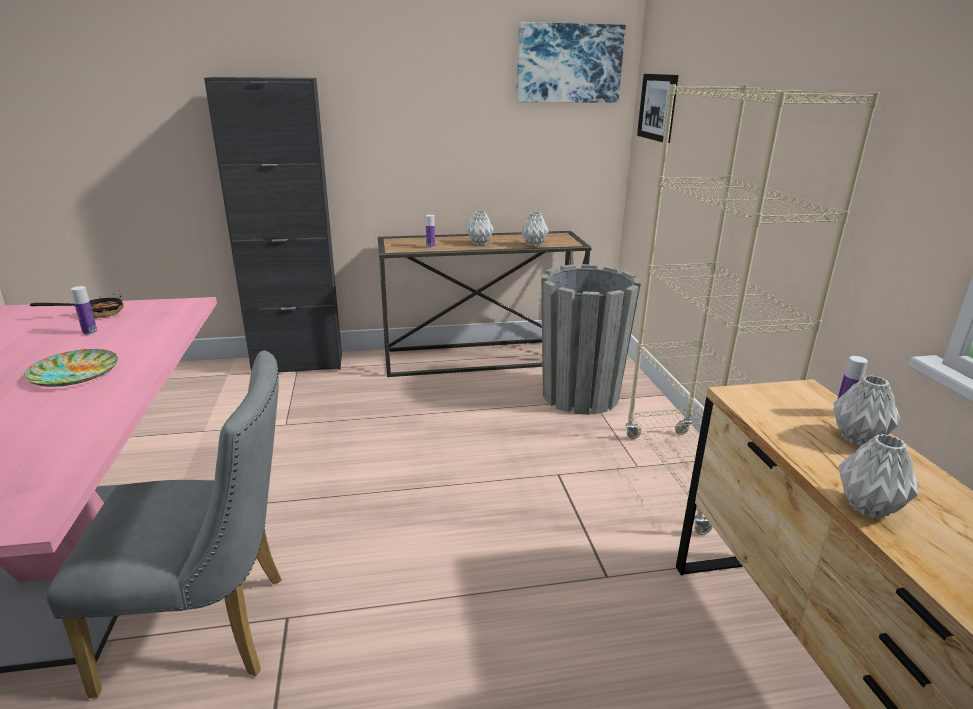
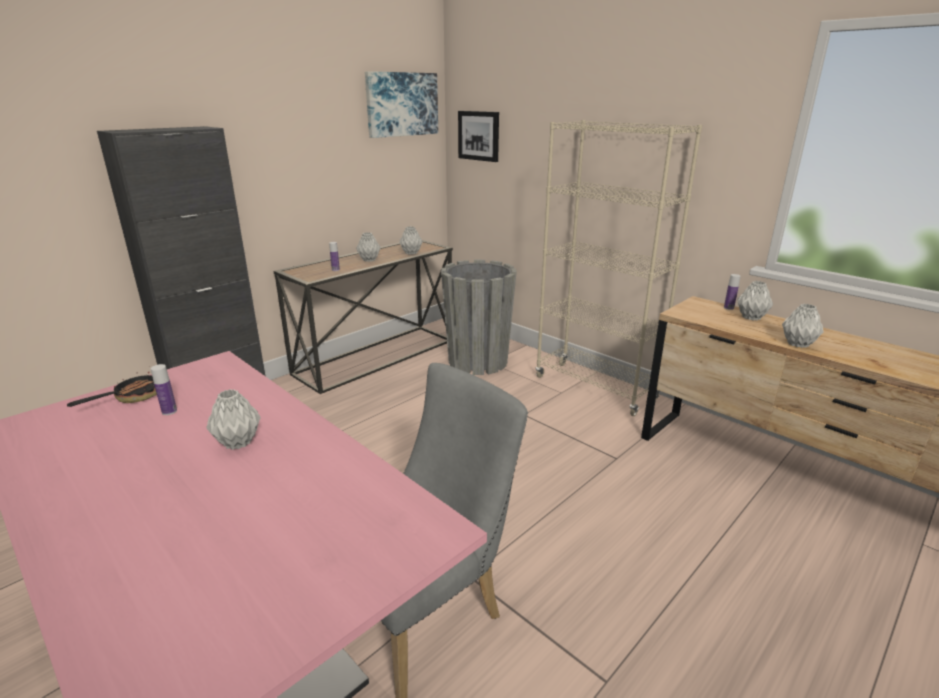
camera: 35 degrees left, 0 degrees up
plate [24,349,118,387] -> grey vase [206,389,261,450]

